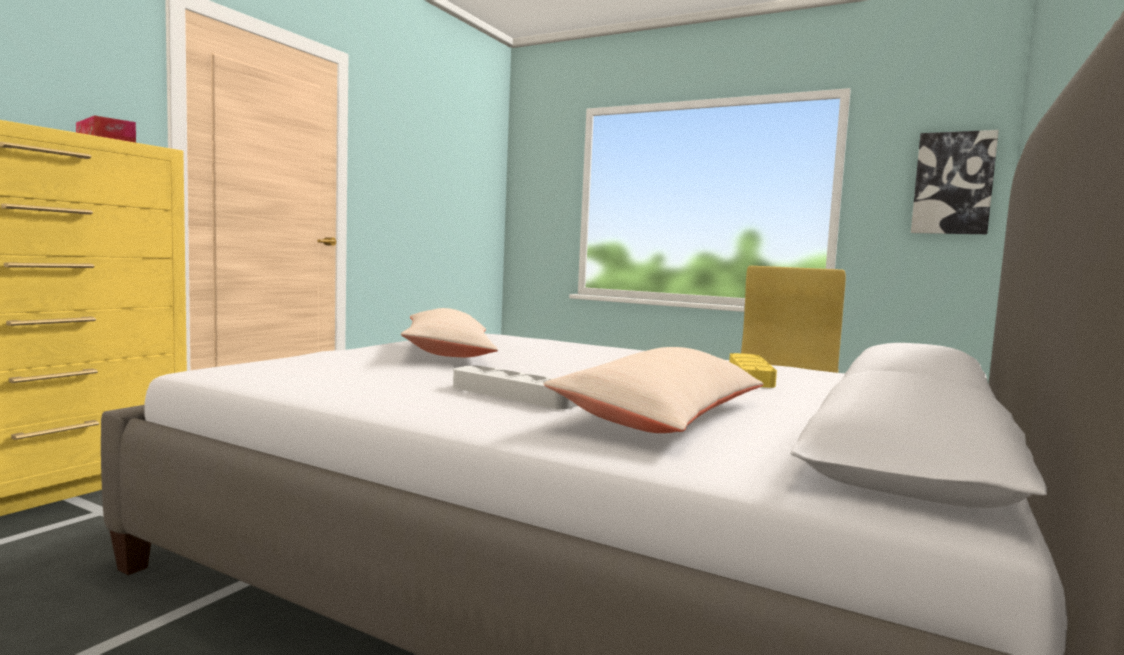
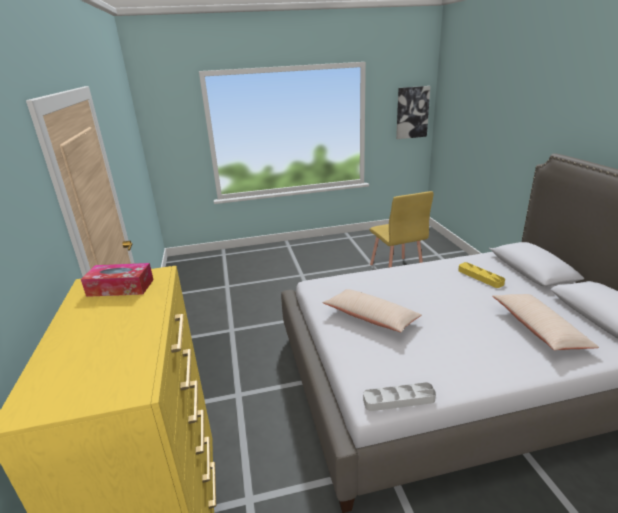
camera: 40 degrees left, 20 degrees up
grey tray [453,365,578,409] -> grey tray moved to [363,382,436,411]

